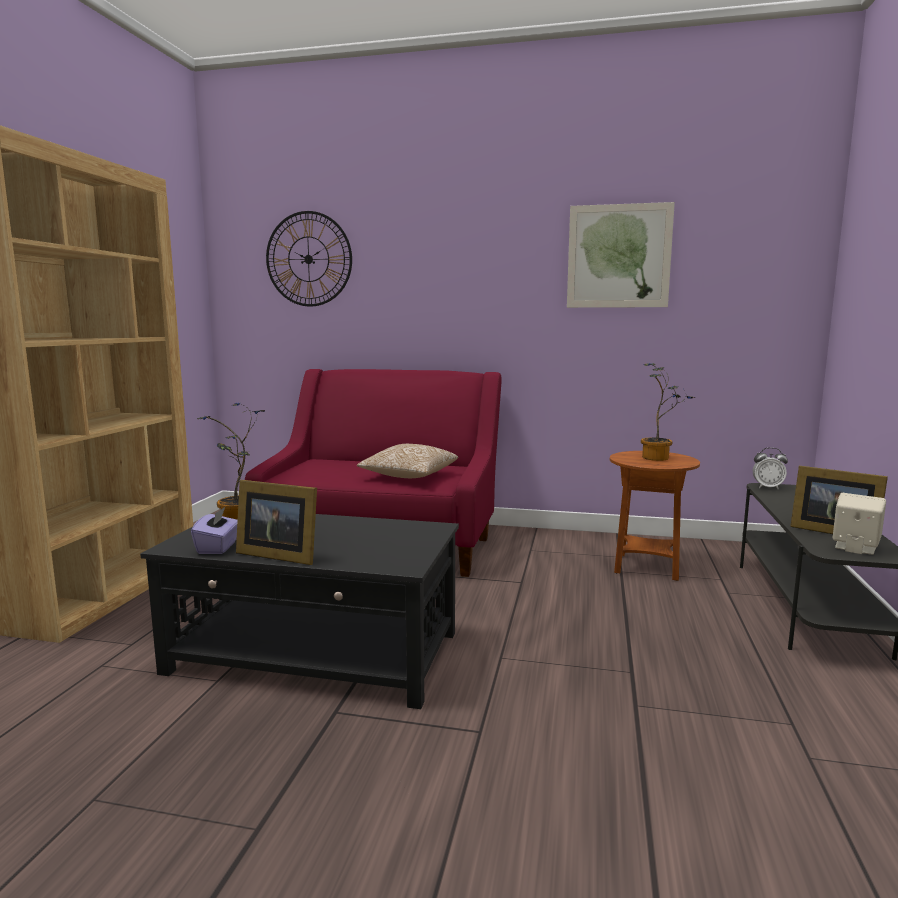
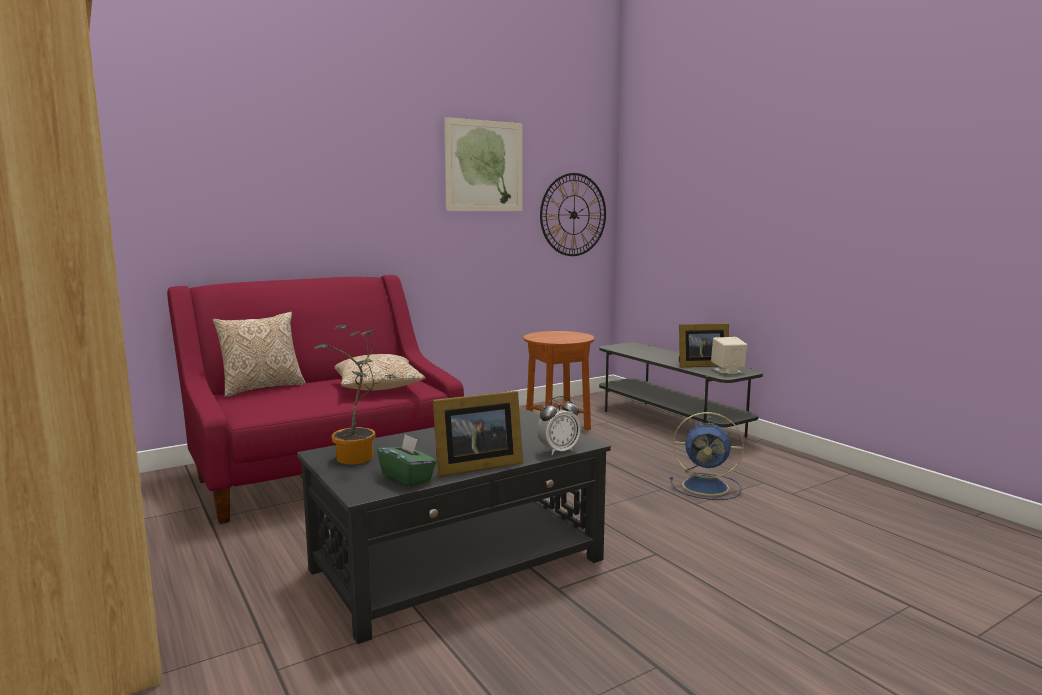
camera: 45 degrees left, 0 degrees up
purple tissue box [191,506,238,554] -> green tissue box [377,434,436,488]
wall clock [266,211,352,307] -> wall clock moved to [540,173,606,256]
potted plant [641,363,696,461] -> none
alarm clock [753,448,788,489] -> alarm clock moved to [537,396,581,455]
none -> pillow [213,312,306,397]
none -> blue fan [670,412,744,500]

